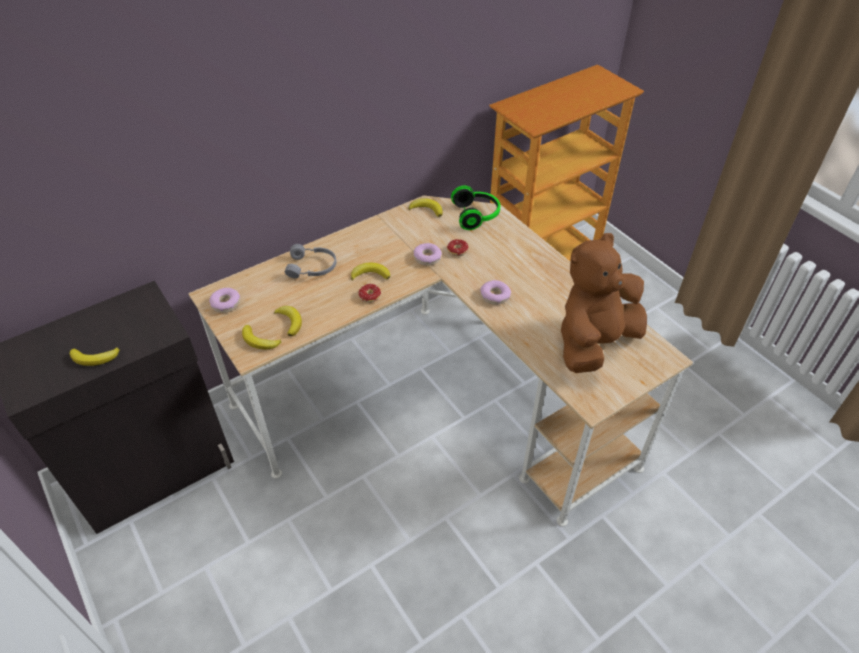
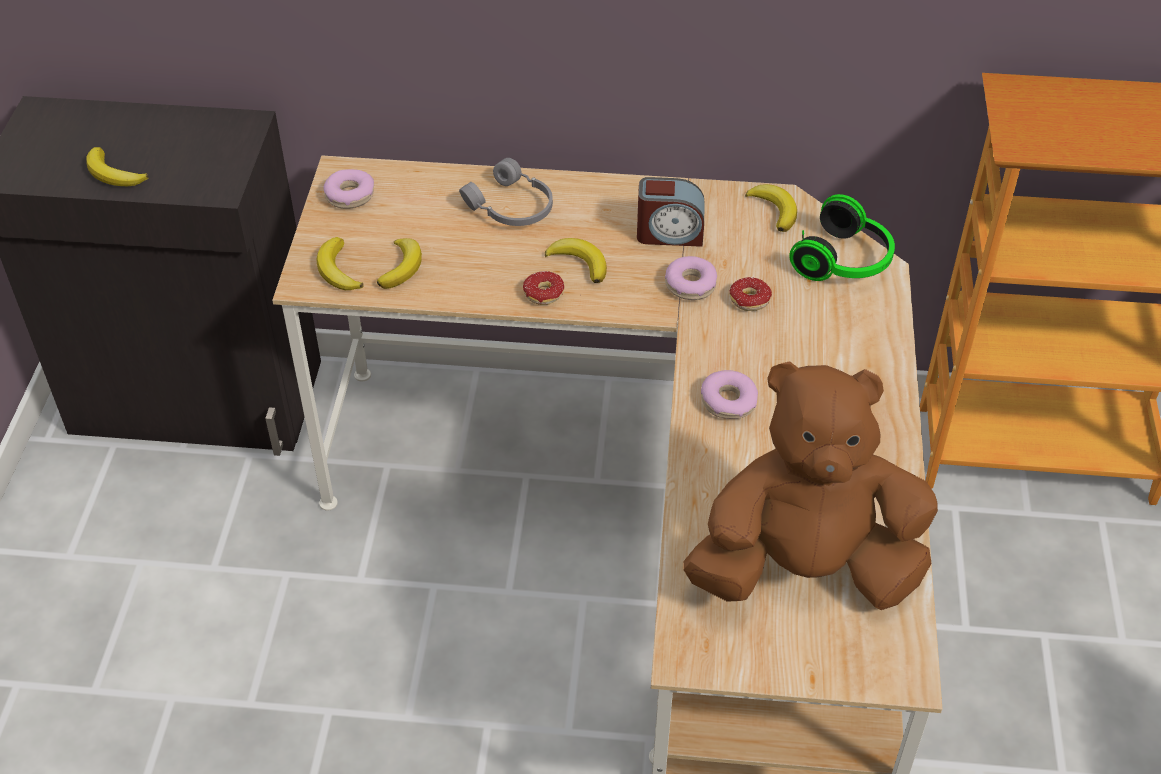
camera: 40 degrees right, 0 degrees up
none -> alarm clock [637,177,704,247]

